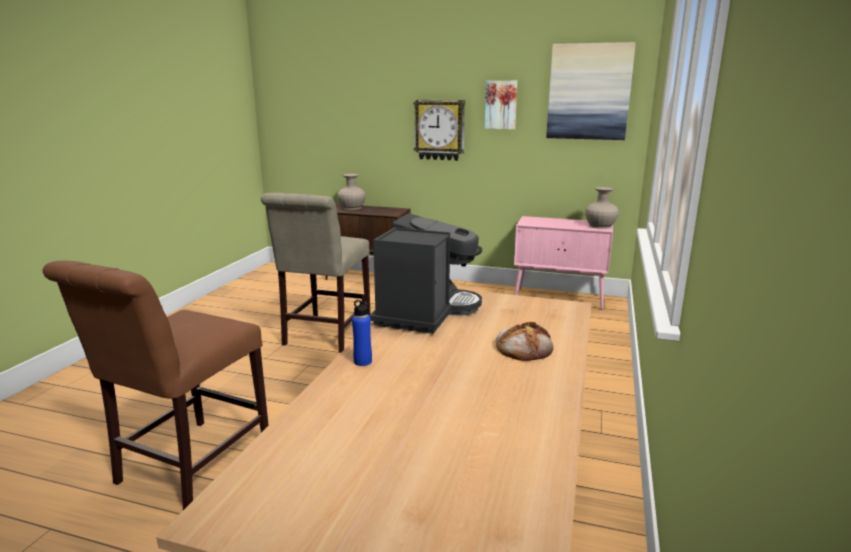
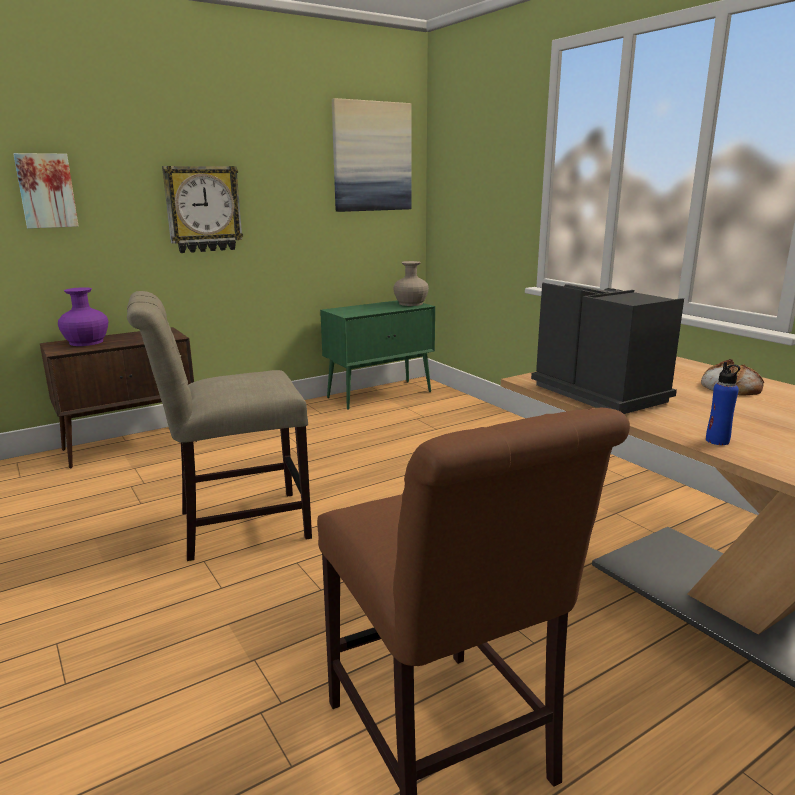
camera: 50 degrees left, 0 degrees up
beige chair [261,193,370,353] -> beige chair turned 105 degrees clockwise [127,291,312,561]
beige vase [337,174,366,210] -> purple vase [58,287,108,346]
picture [484,81,518,129] -> picture moved to [13,153,79,229]
pink cabinet [514,216,613,310] -> green cabinet [320,300,435,410]

